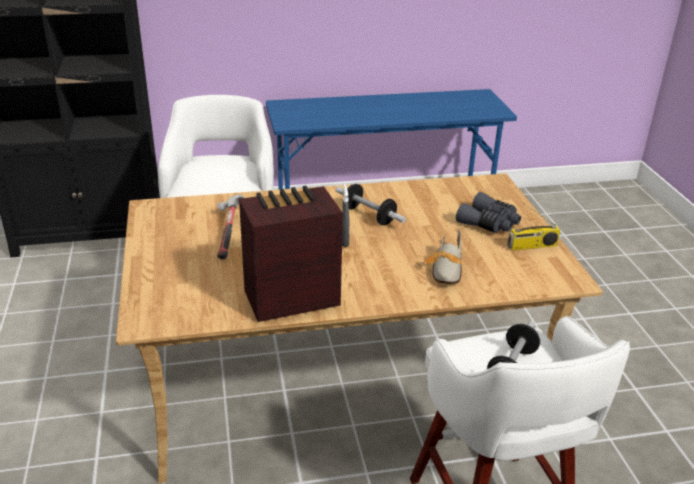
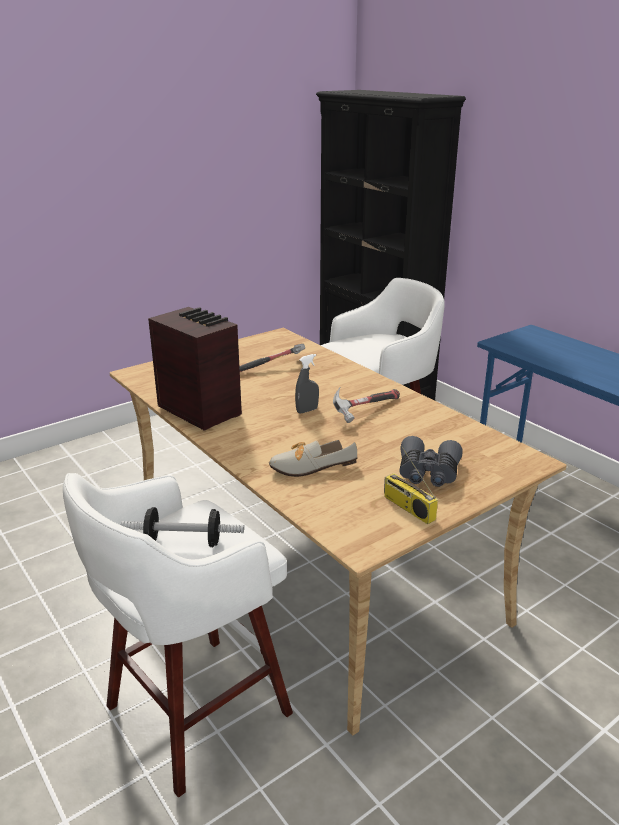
camera: 65 degrees right, 5 degrees down
dumbbell [336,184,406,225] -> hammer [333,388,400,423]

